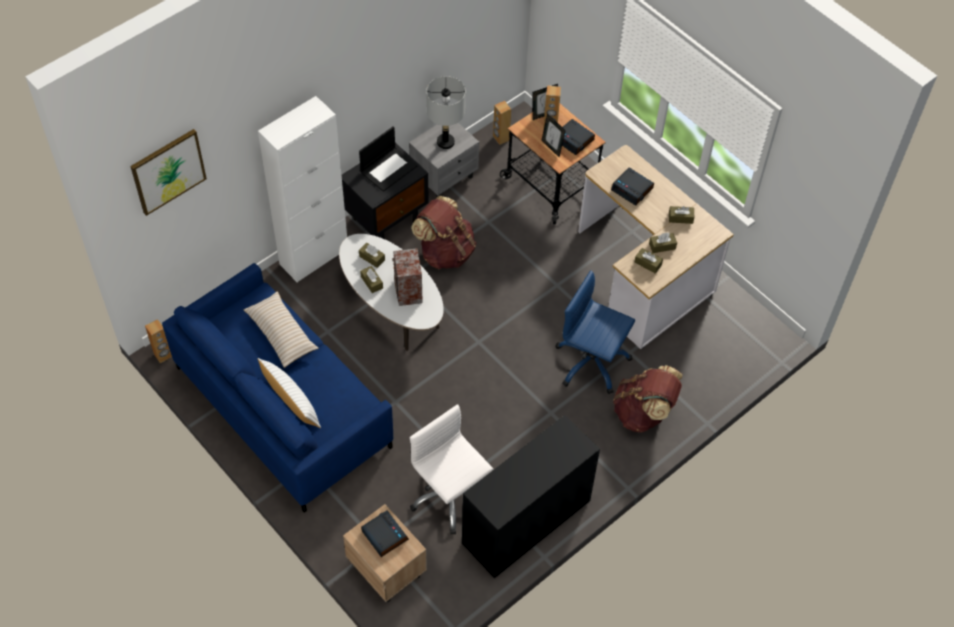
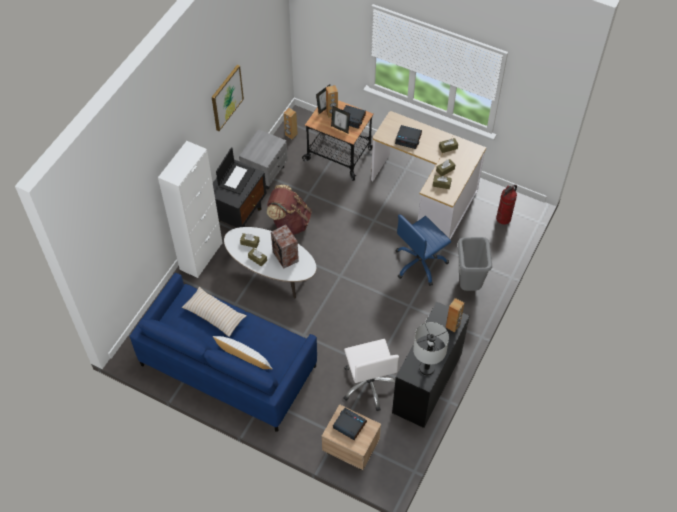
camera: 20 degrees left, 0 degrees up
picture [130,129,207,216] -> picture moved to [212,65,244,131]
brown speaker [145,319,172,363] -> brown speaker moved to [446,298,464,333]
white office chair [410,404,494,534] -> white office chair turned 135 degrees counterclockwise [343,339,399,411]
grey table lamp [426,76,465,149] -> grey table lamp moved to [413,322,449,376]
blue office chair [555,270,635,394] -> blue office chair turned 45 degrees counterclockwise [395,215,451,286]
brown backpack [613,365,683,433] -> grey trash can [457,237,492,291]
none -> fire extinguisher [496,185,517,225]

